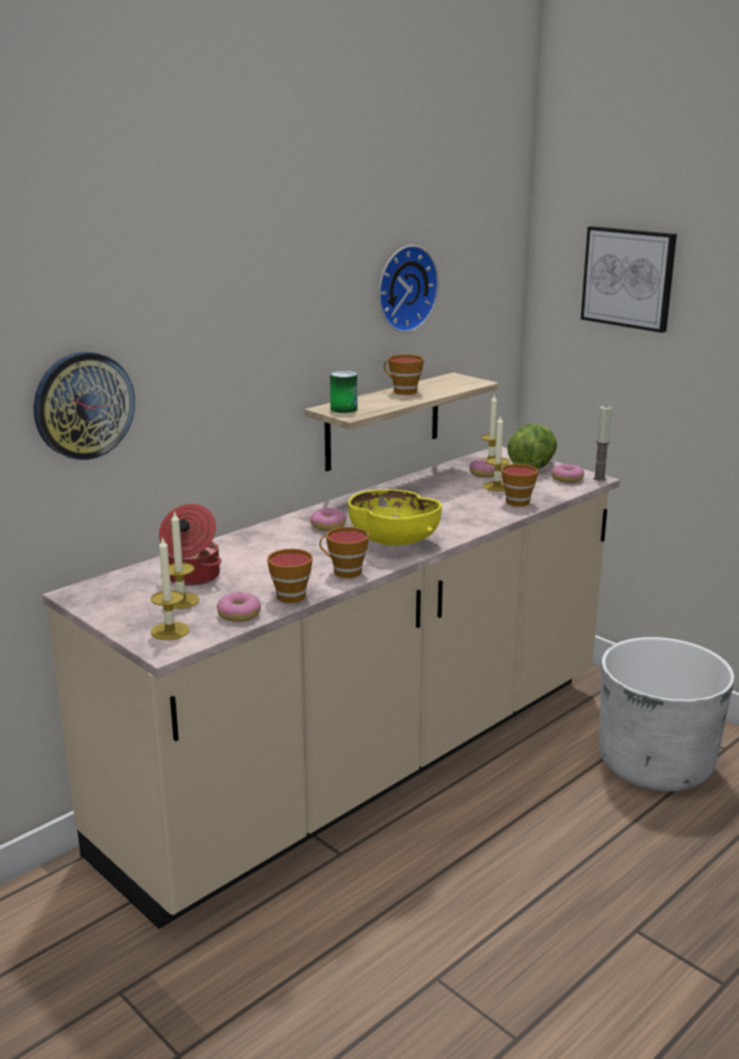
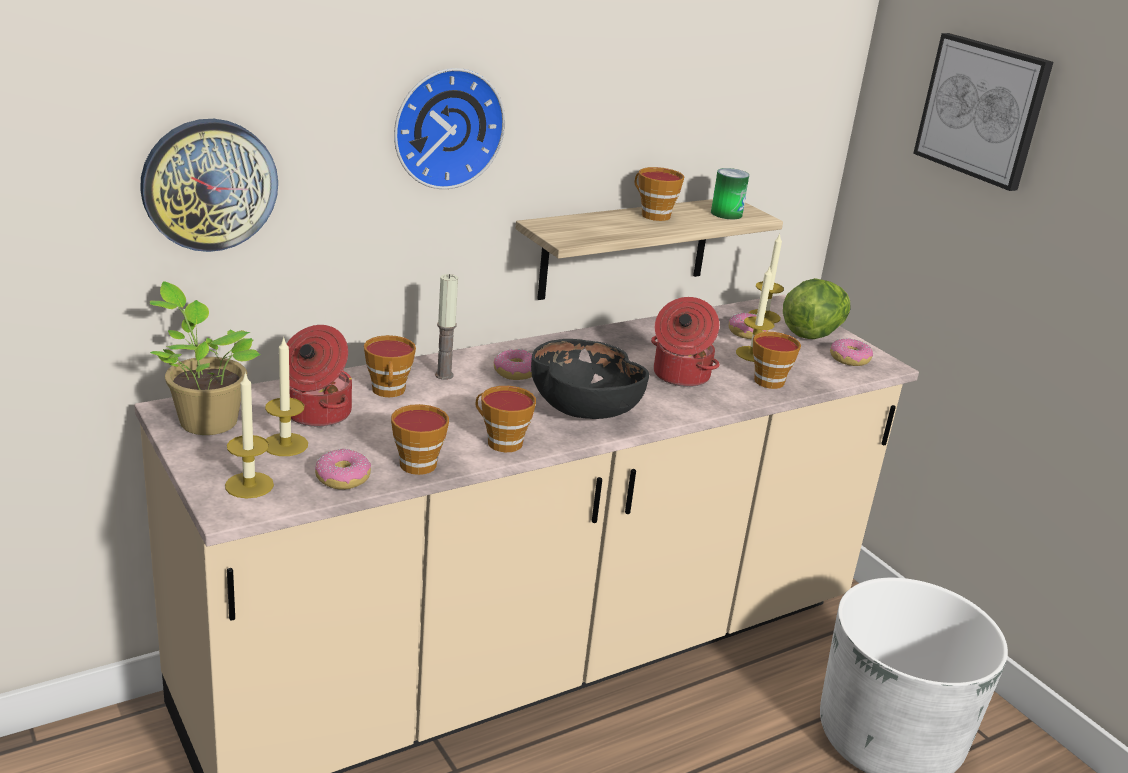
camera: 10 degrees right, 5 degrees up
can [330,371,357,413] -> can moved to [711,168,749,219]
yellow bowl [348,489,442,546] -> black bowl [531,339,649,419]
wall clock [378,245,439,333] -> wall clock moved to [394,68,505,189]
candle [593,405,612,481] -> candle moved to [435,274,458,380]
none -> potted plant [150,281,260,435]
none -> cup [364,335,416,397]
none -> cooking pot [651,297,720,387]

